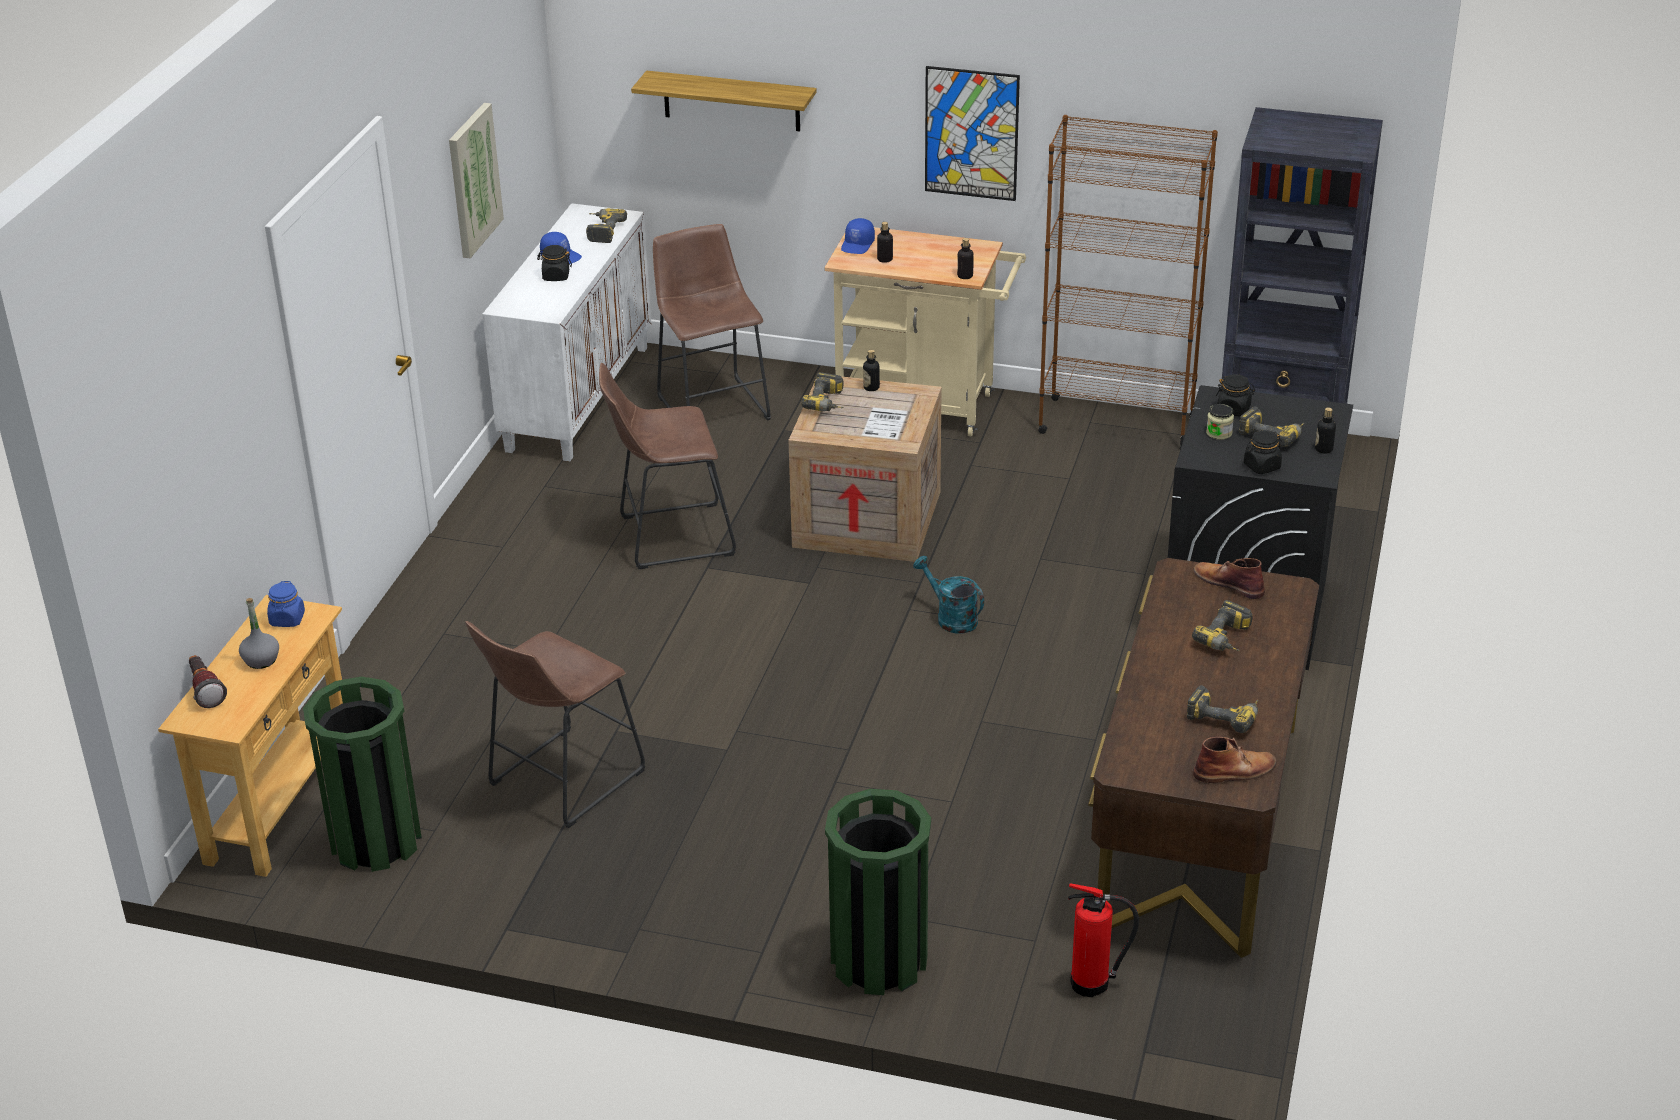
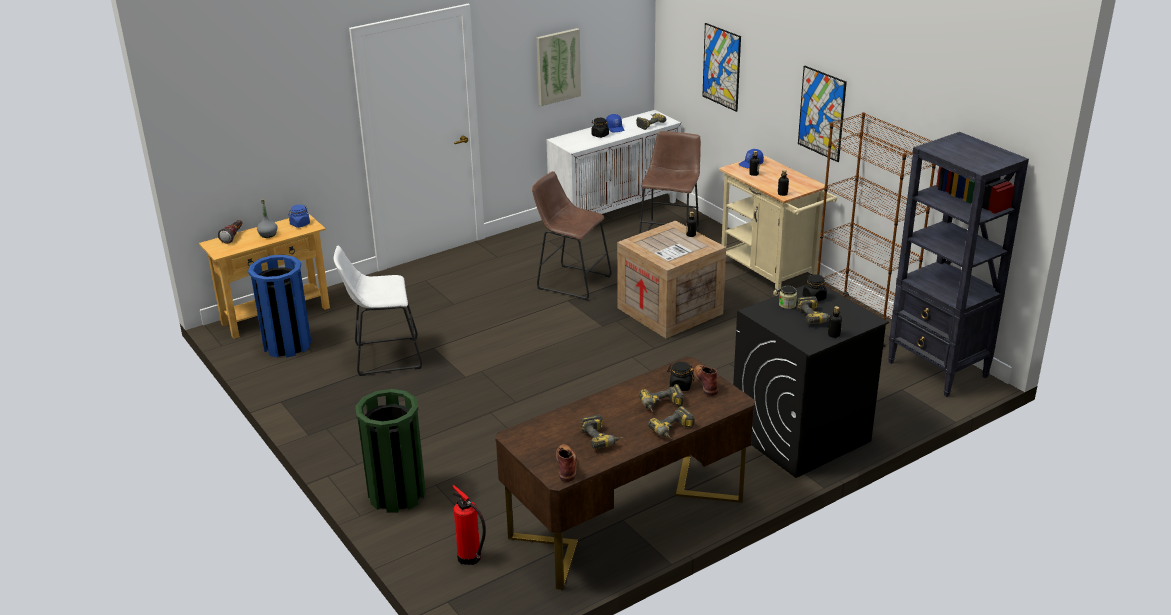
camera: 40 degrees right, 5 degrees down
green trash can [303,677,422,872] -> blue trash can [248,255,312,358]
brown stool [465,621,645,828] -> white stool [334,246,422,376]
shelf [631,71,817,131] -> picture [702,23,741,112]
power drill [801,372,844,412] -> power drill moved to [648,406,695,439]
turquoise watering can [913,556,984,633] -> none
brown boot [1193,737,1277,783] -> brown boot turned 120 degrees counterclockwise [556,444,577,482]
black jar [1244,430,1282,474] -> black jar moved to [667,361,694,391]

